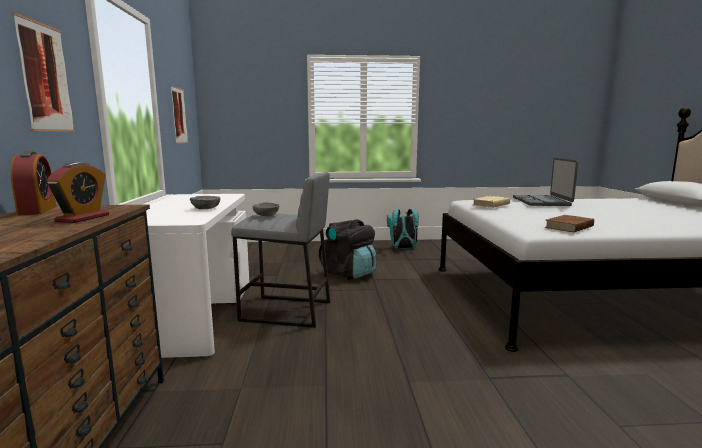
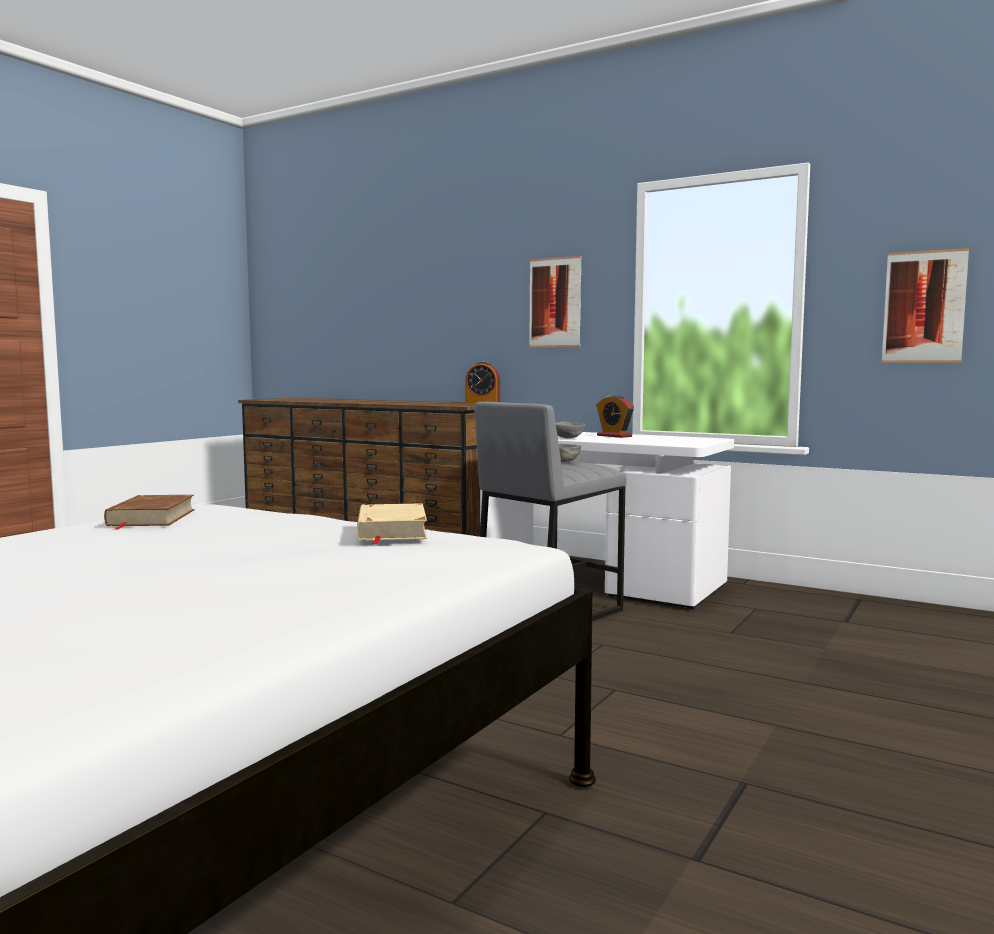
camera: 125 degrees right, 5 degrees down
alarm clock [47,162,109,223] -> alarm clock moved to [596,395,634,438]
black backpack [319,219,376,280] -> none
turquoise backpack [387,209,419,249] -> none
laptop [513,158,578,206] -> none

